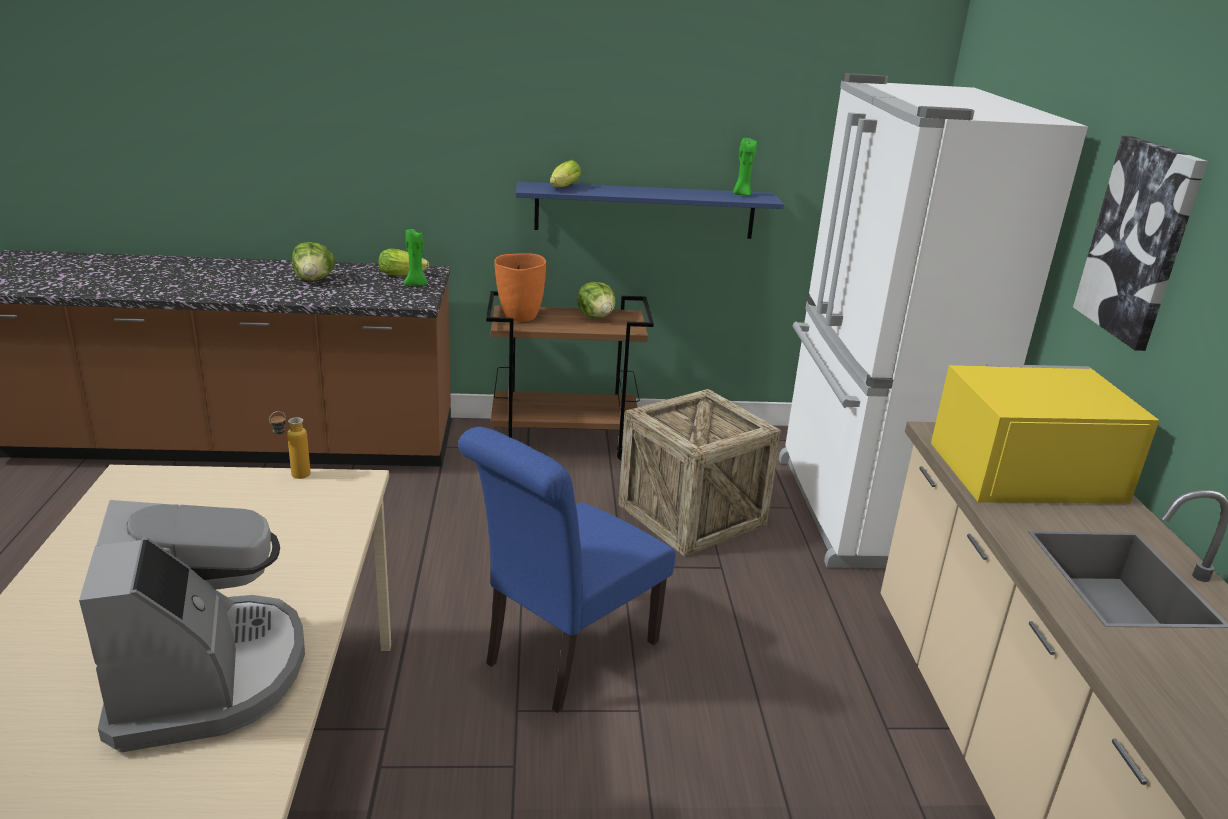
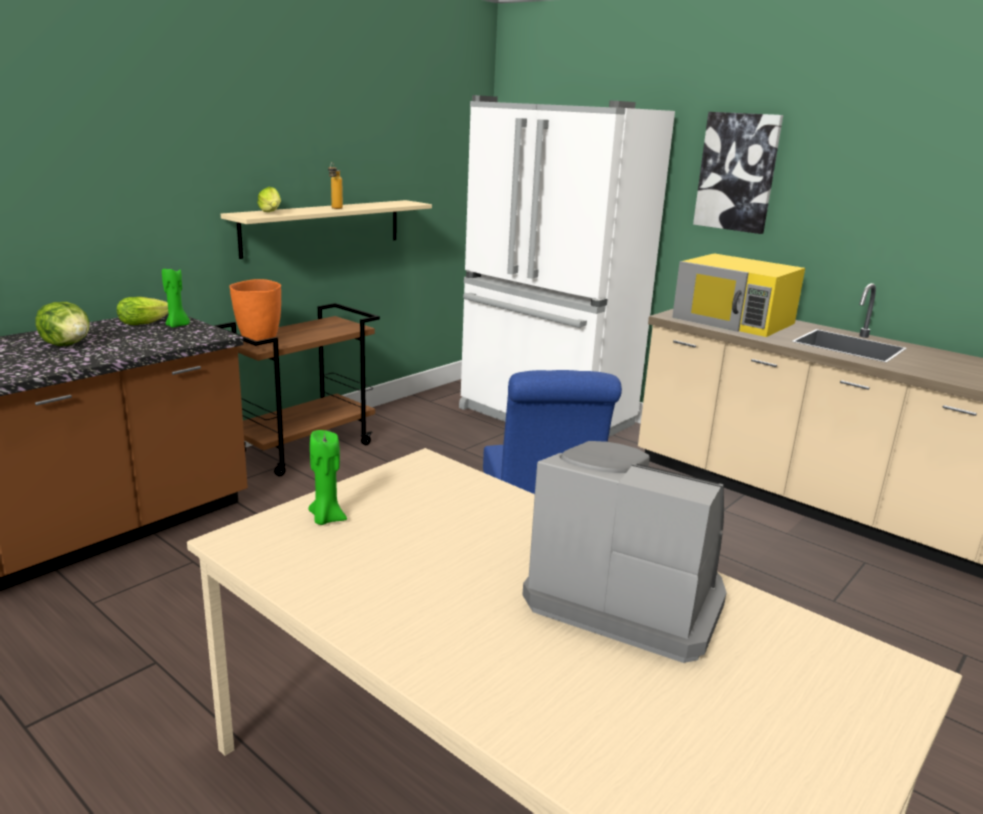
camera: 45 degrees left, 5 degrees down
bottle [269,411,311,479] -> bottle moved to [328,162,343,209]
blue shelf [516,181,784,239] -> beige shelf [221,200,432,259]
lettuce [577,282,616,318] -> none
crate [618,389,781,557] -> none
green candle [733,138,757,196] -> green candle moved to [308,430,347,525]
yellow microwave [931,364,1159,504] -> yellow microwave turned 90 degrees counterclockwise [672,253,805,337]

